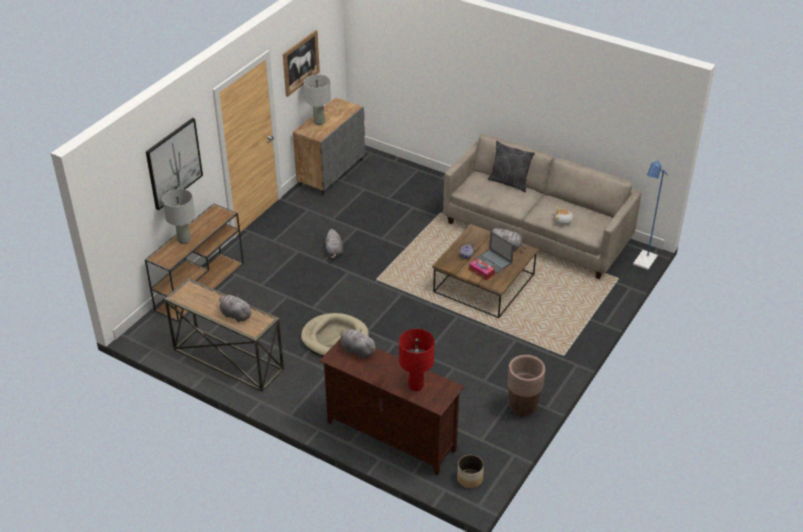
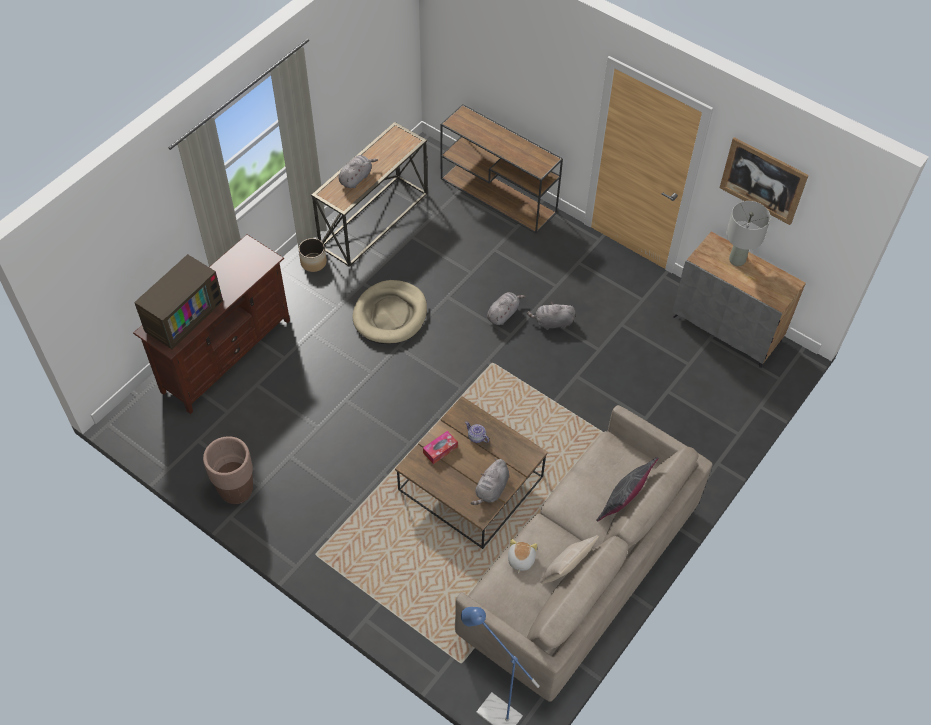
camera: 95 degrees right, 15 degrees up
picture [146,118,203,210] -> none
grey table lamp [162,189,195,244] -> none
grey plush toy [341,329,378,359] -> grey plush toy moved to [487,292,525,325]
red table lamp [399,329,434,391] -> television [134,254,223,349]
planter [457,455,484,488] -> planter moved to [299,238,327,272]
laptop [474,231,514,273] -> none
none -> beige pillow [540,535,599,584]

